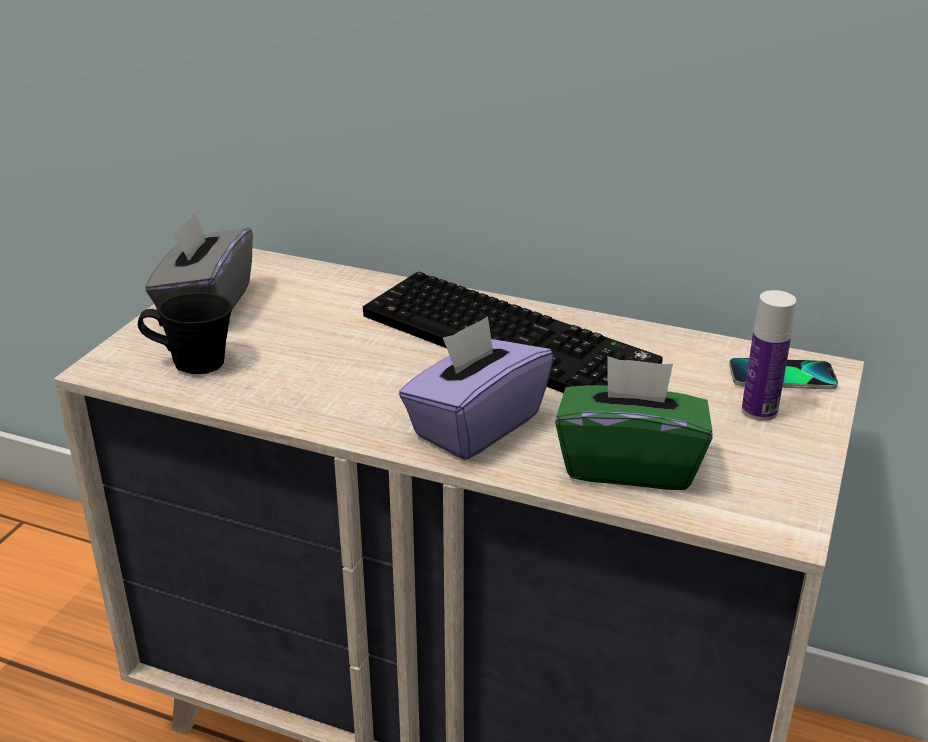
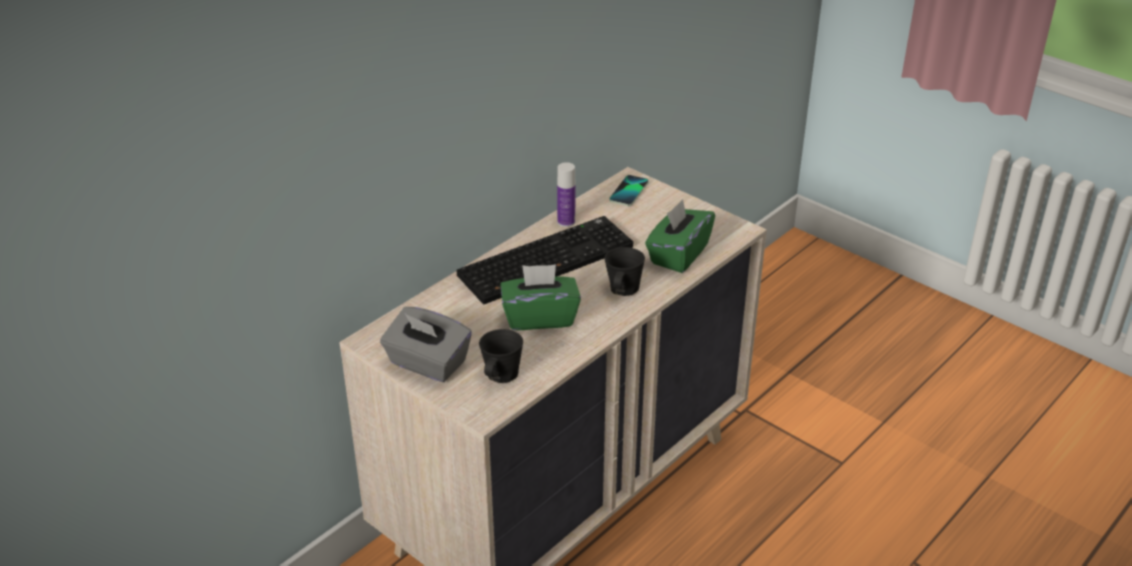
camera: 70 degrees left, 5 degrees up
purple tissue box [399,316,554,460] -> black mug [605,247,645,296]
bottle [742,290,796,421] -> bottle moved to [557,162,576,227]
none -> green tissue box [500,264,581,330]

